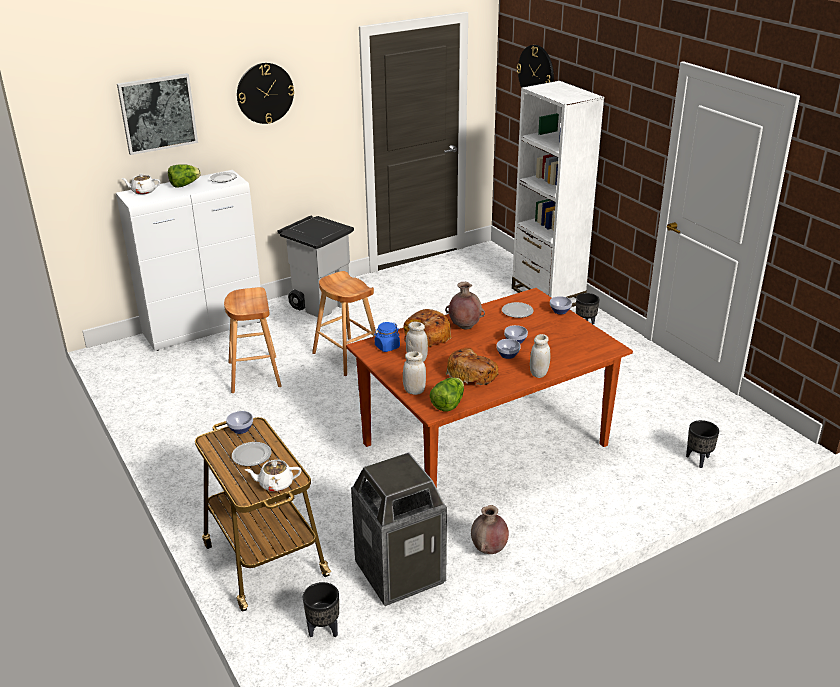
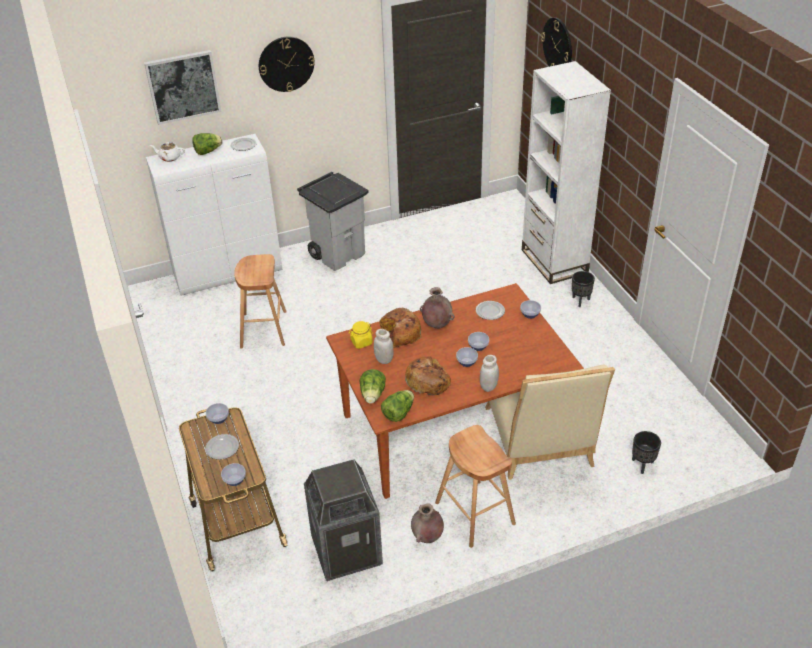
camera: 10 degrees right, 10 degrees up
white teapot [245,460,301,492] -> bowl [221,463,246,486]
black planter [303,582,339,637] -> none
brown stool [312,271,376,376] -> brown stool moved to [435,425,516,548]
blue jar [374,322,400,352] -> yellow jar [349,321,373,349]
white jar [403,351,426,395] -> lettuce [360,369,386,404]
none -> beige chair [485,364,615,480]

